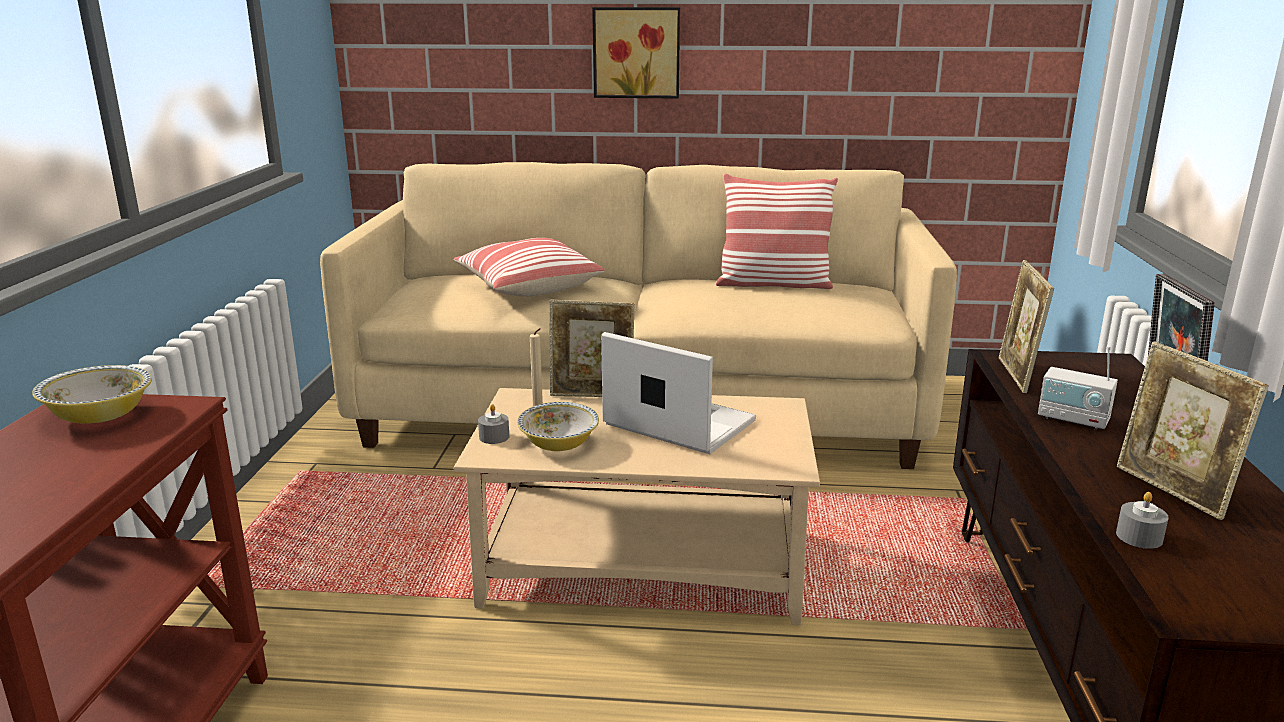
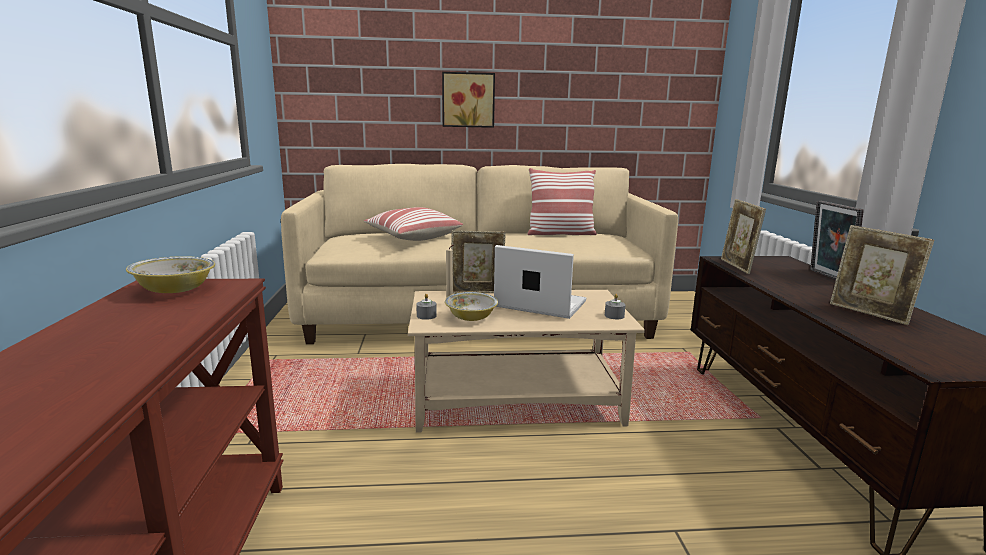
camera: 10 degrees left, 5 degrees down
radio [1038,347,1118,430] -> none
grey candle [1116,492,1169,549] -> grey candle moved to [605,294,625,319]

